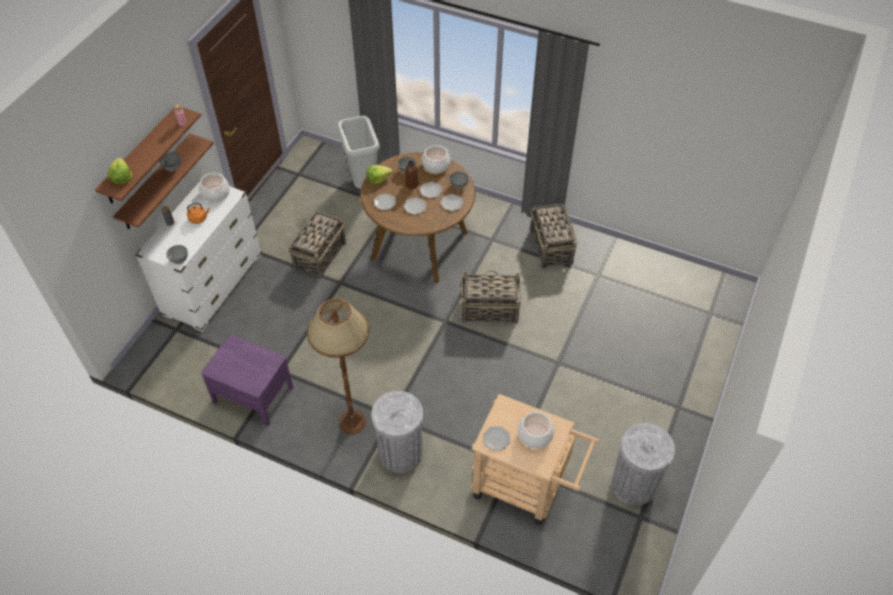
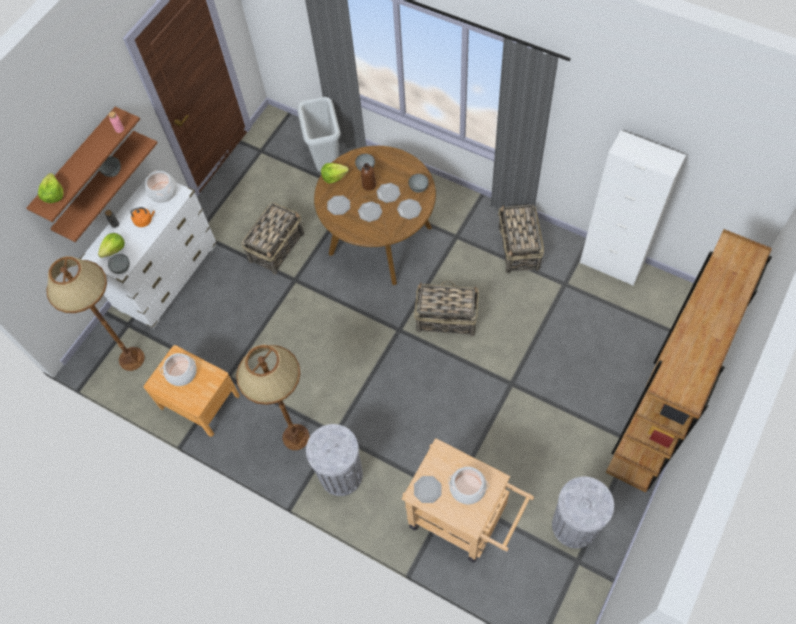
camera: 10 degrees right, 10 degrees up
purple nightstand [201,335,293,426] -> brown nightstand [143,345,240,437]
cooking pot [421,145,451,174] -> cooking pot moved to [160,353,197,386]
none -> brown floor lamp [46,256,145,371]
none -> lettuce [98,233,125,258]
none -> white cabinet [580,130,686,286]
none -> brown bookcase [606,229,772,492]

